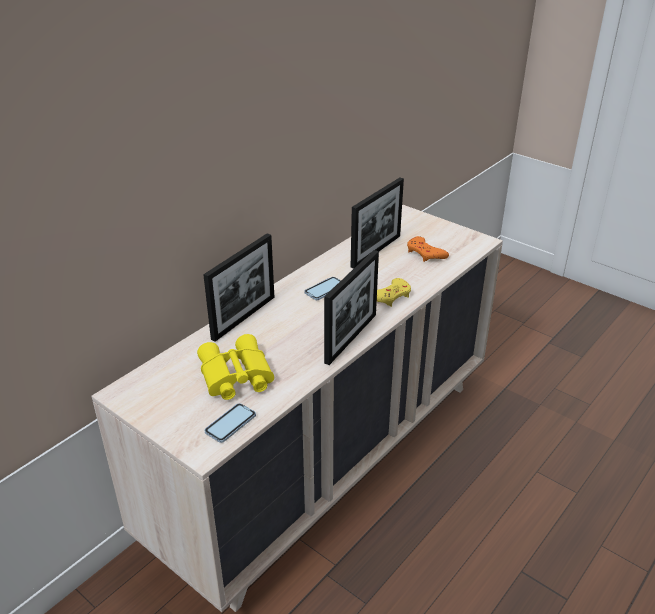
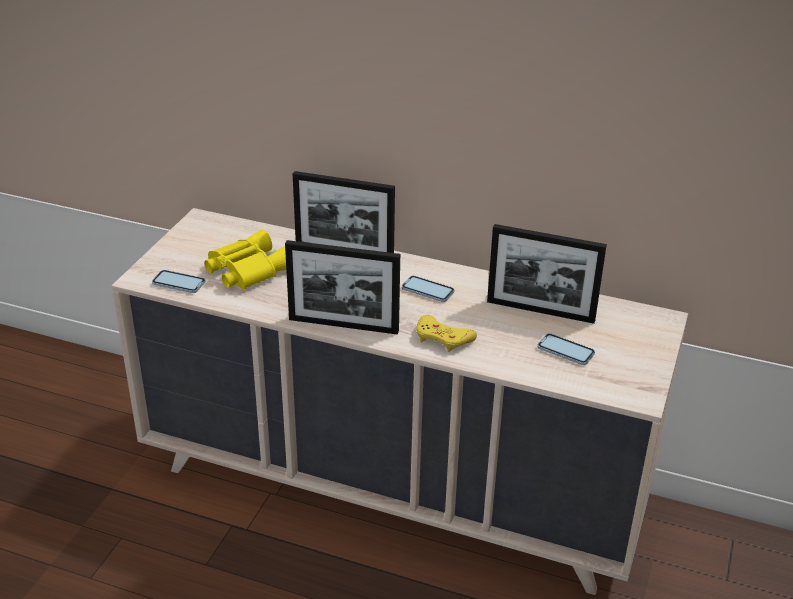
camera: 70 degrees right, 0 degrees up
orange game controller [407,236,449,262] -> phone [537,333,595,365]

